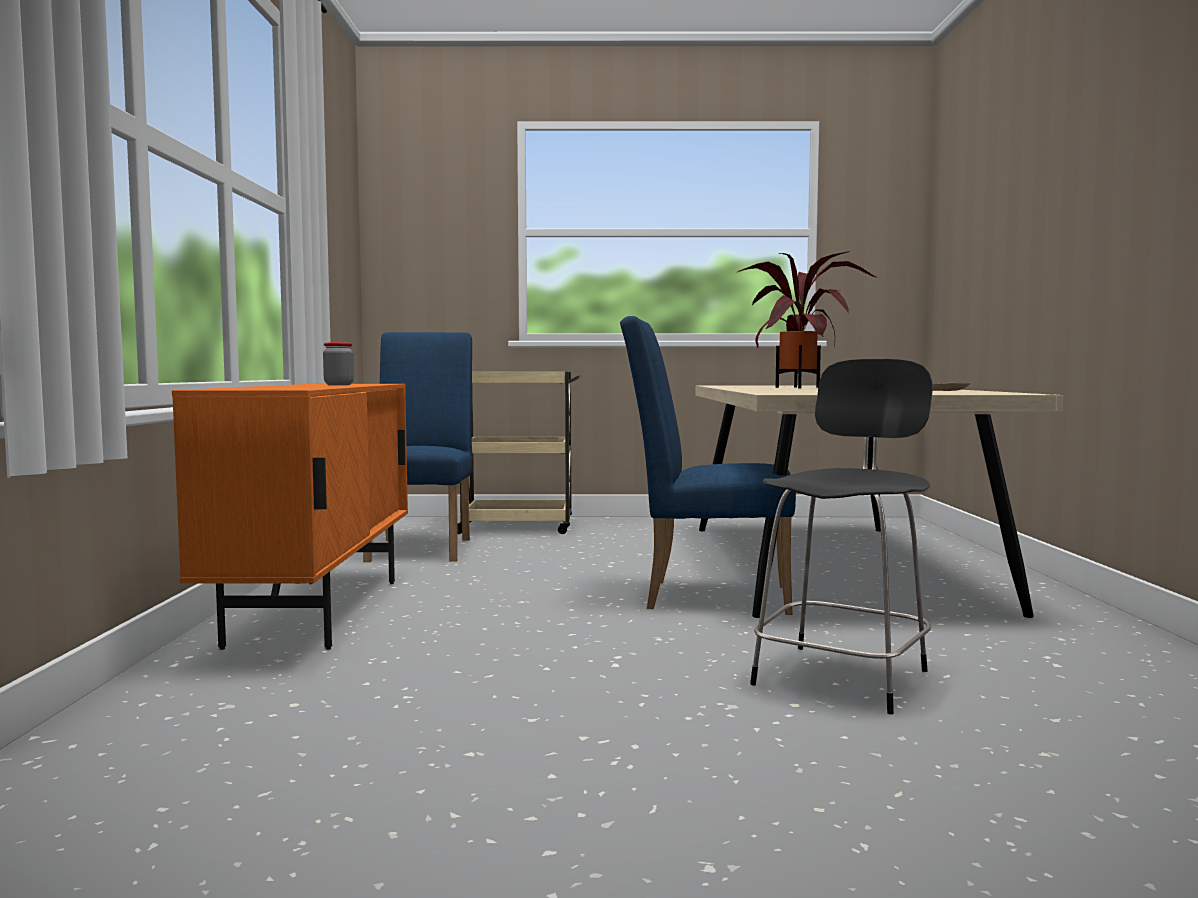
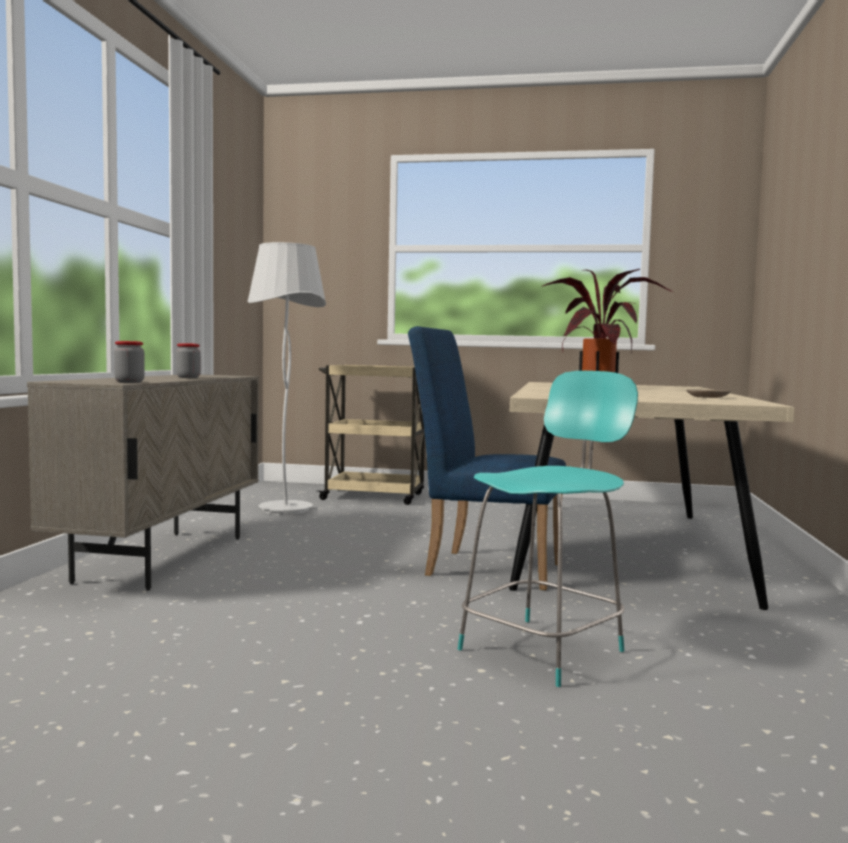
camera: 10 degrees right, 0 degrees up
orange cabinet [172,384,408,650] -> beige cabinet [27,375,259,590]
blue chair [363,332,472,562] -> white floor lamp [247,242,326,515]
black stool [750,359,933,714] -> turquoise stool [458,371,638,687]
none -> jar [114,341,145,383]

